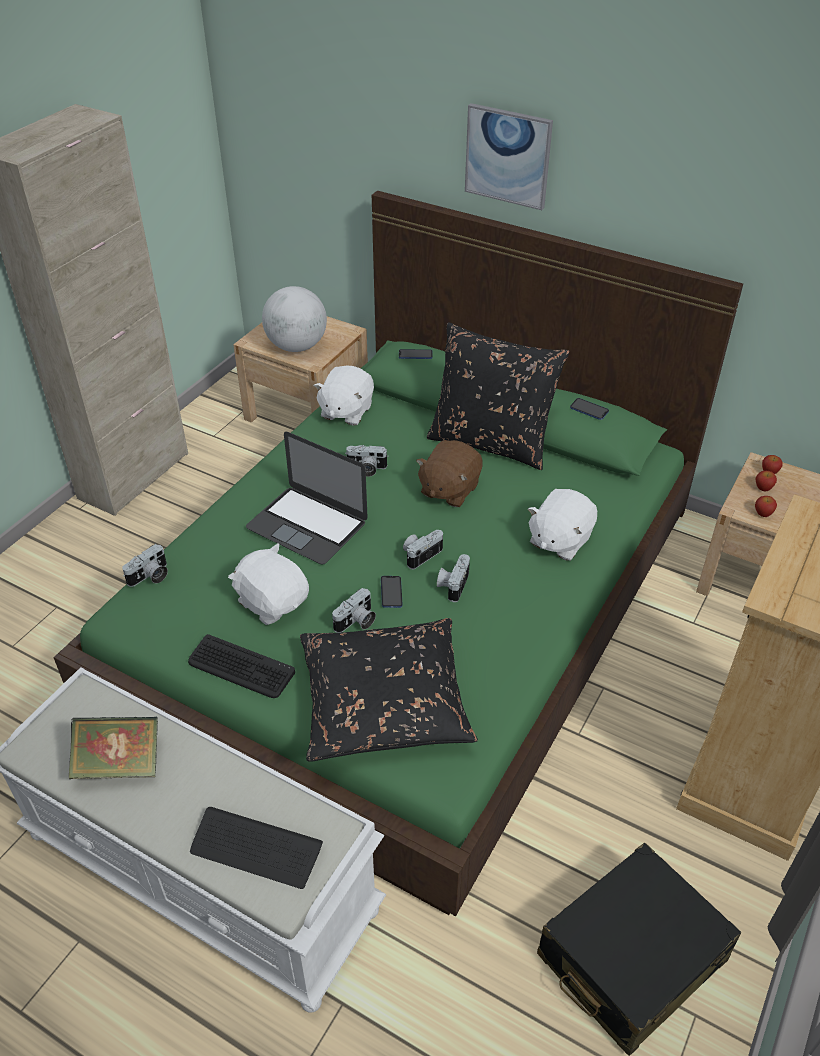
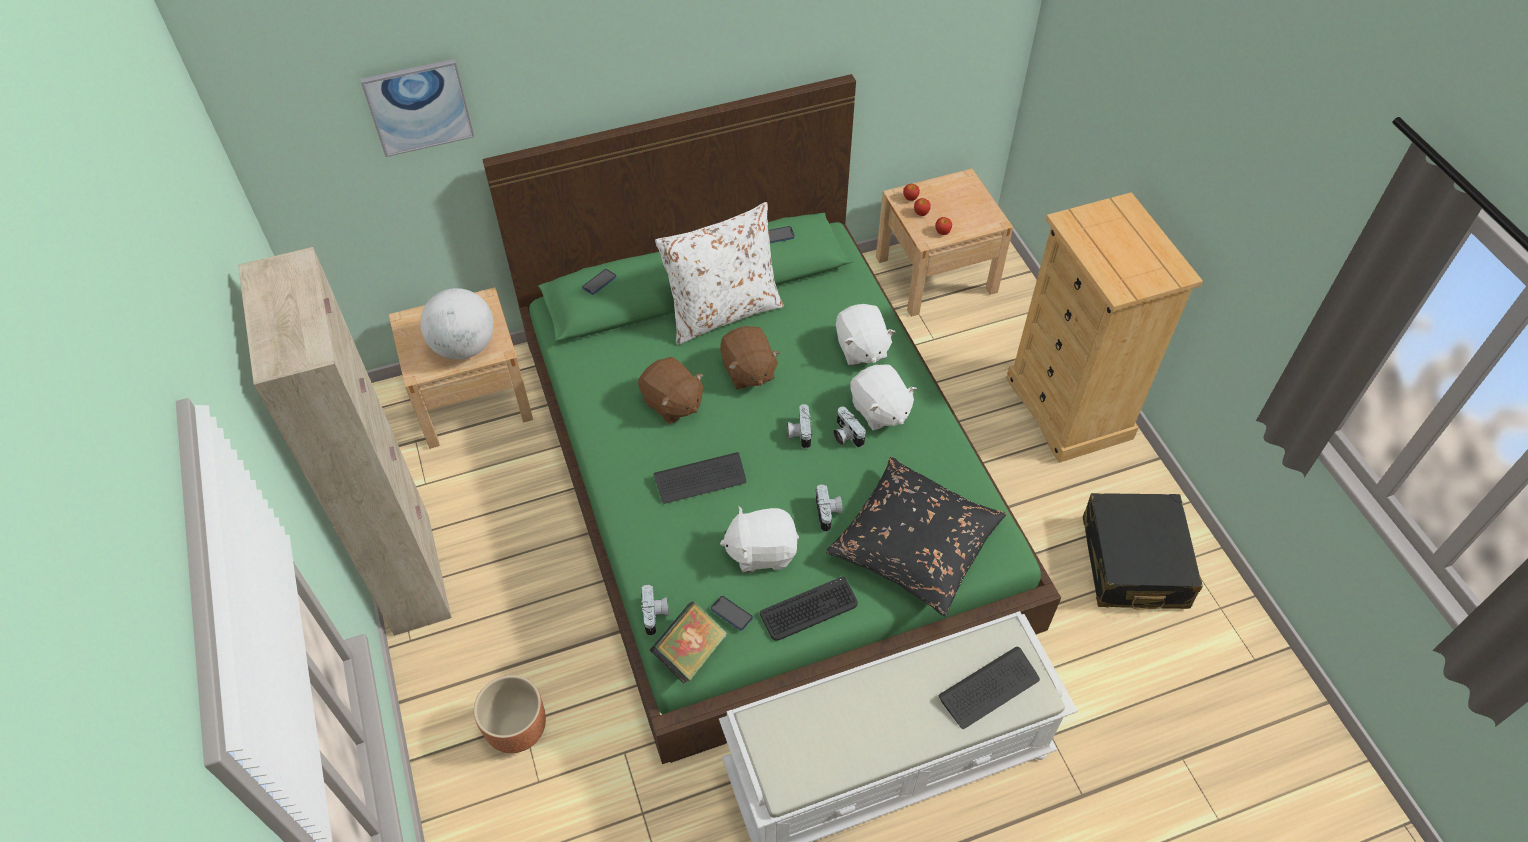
camera: 50 degrees left, 10 degrees up
book [69,717,158,779] -> book moved to [650,601,728,684]
laptop [246,432,367,565] -> keyboard [653,452,746,504]
white plush toy [314,365,374,426] -> white plush toy moved to [851,364,917,430]
camera [345,445,389,477] -> brown plush toy [638,357,704,424]
phone [381,576,403,608] -> phone moved to [711,596,753,630]
black pillow [427,323,569,470] -> white pillow [655,202,784,345]
picture [465,103,553,210] -> picture moved to [360,59,474,157]
none -> brown planter [474,675,546,753]

